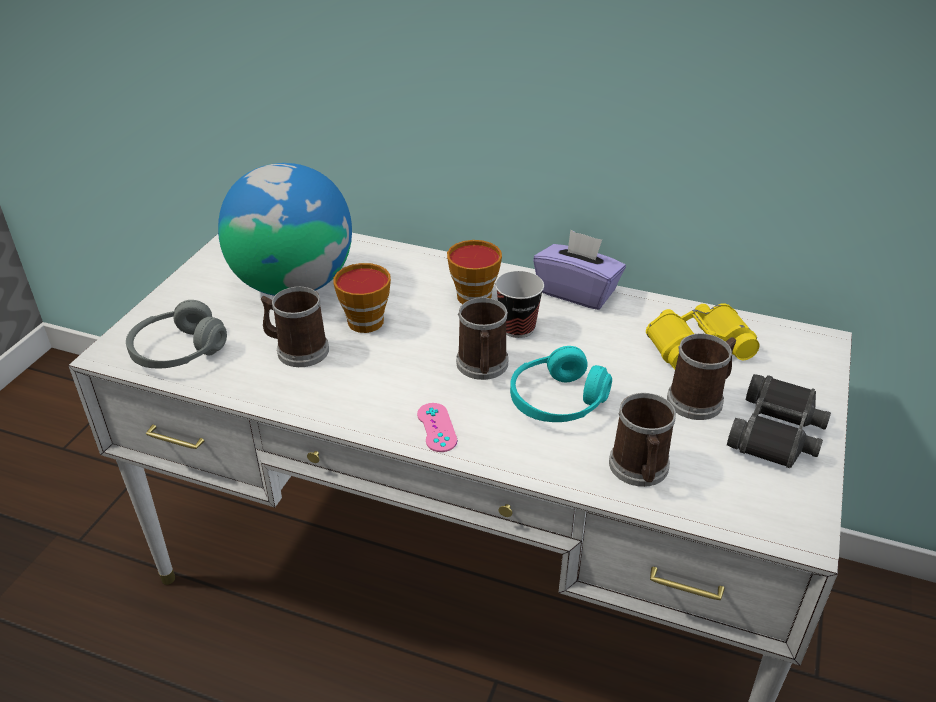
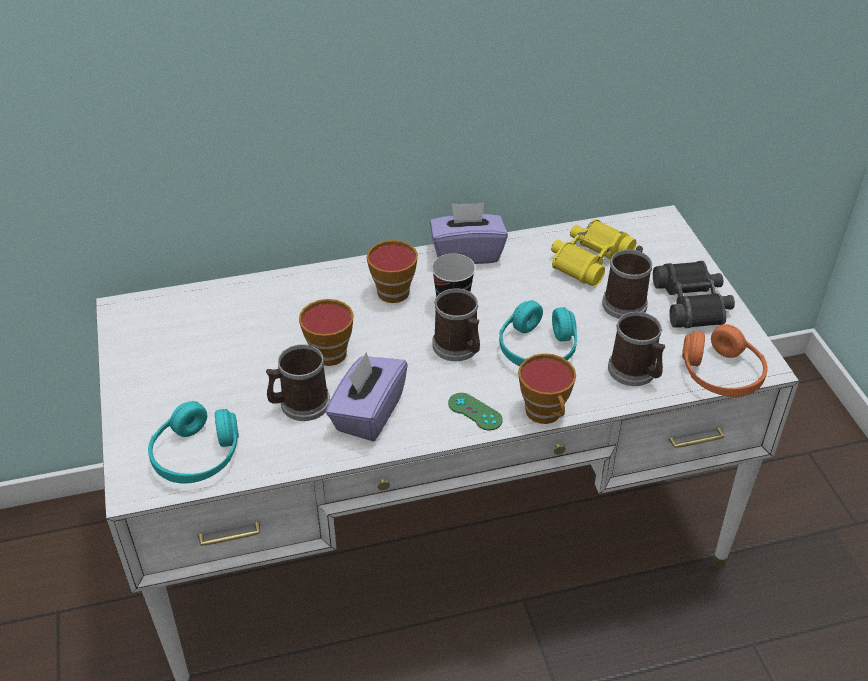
camera: 35 degrees left, 5 degrees up
grey headphones [126,300,227,369] -> turquoise headphones [148,401,239,484]
globe [218,163,352,296] -> none
pink game controller [417,403,457,452] -> green game controller [448,393,503,430]
none -> purple tissue box [326,352,408,441]
none -> cup [518,353,576,424]
none -> orange headphones [682,324,768,397]

